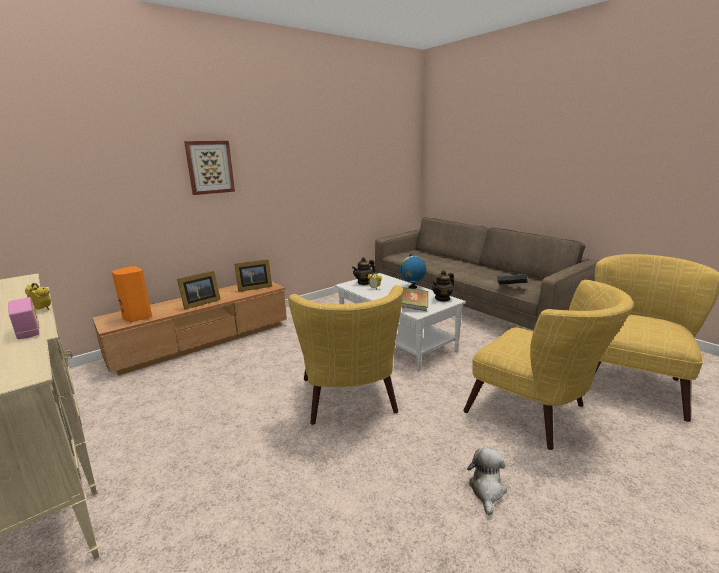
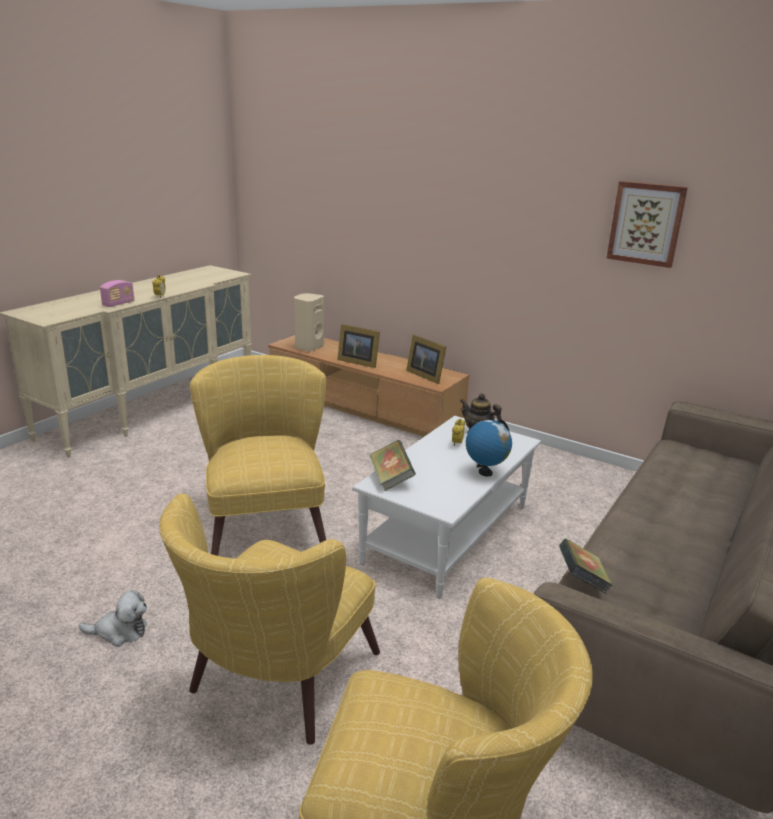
camera: 70 degrees right, 5 degrees up
orange speaker [112,266,152,322] -> beige speaker [294,293,324,352]
picture [184,141,235,195] -> picture moved to [606,181,688,268]
yellow armchair [288,285,403,425] -> yellow armchair turned 105 degrees clockwise [190,355,326,556]
teapot [432,270,454,302] -> none

